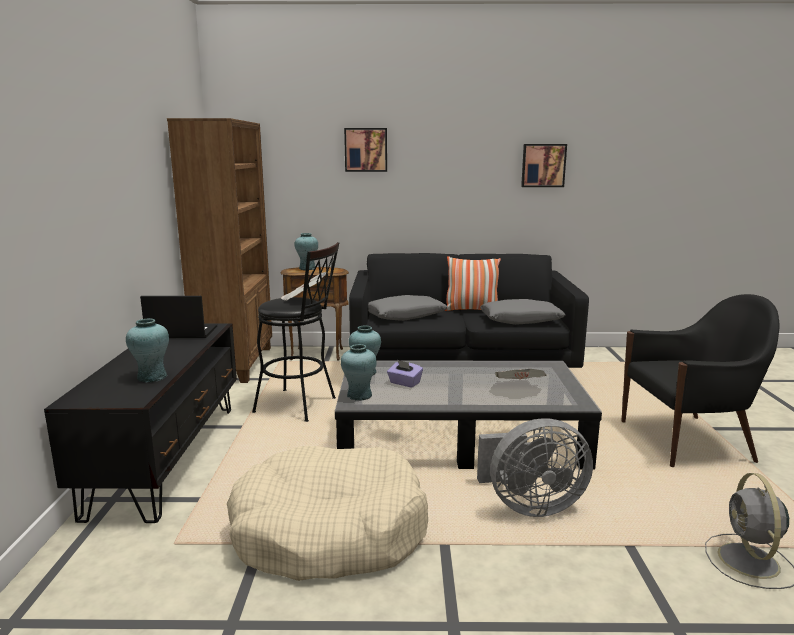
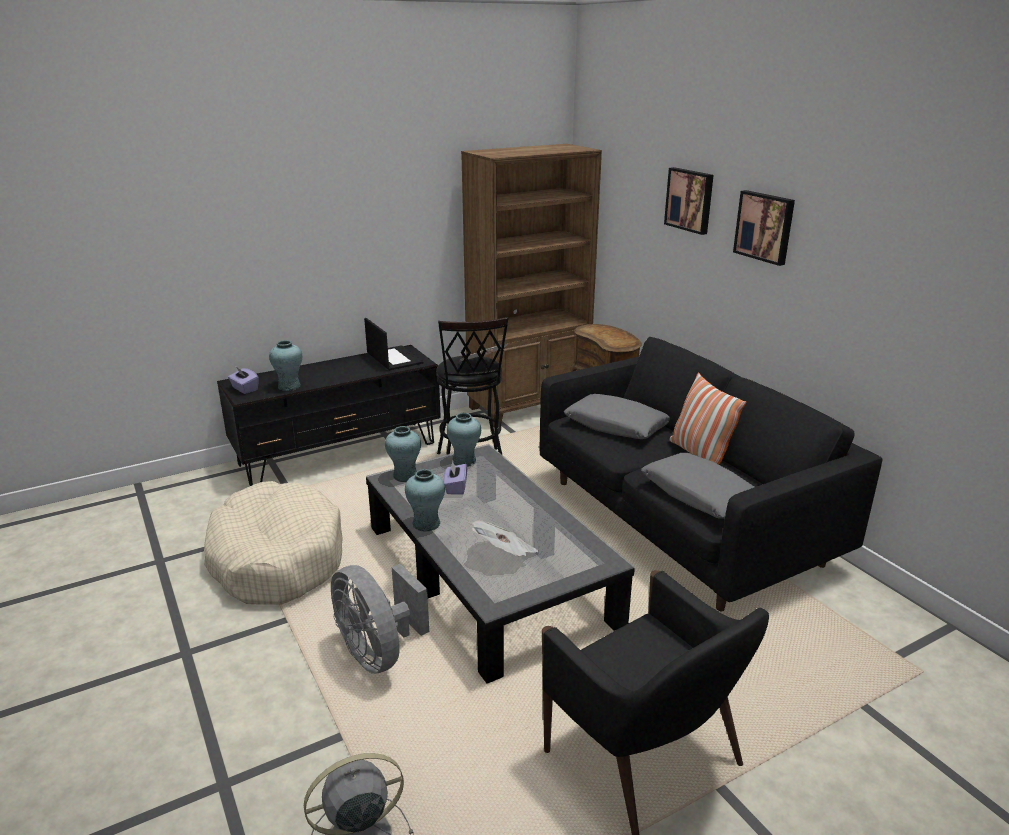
camera: 60 degrees right, 10 degrees up
turquoise vase [294,233,318,270] -> turquoise vase moved to [405,469,445,532]
picture [521,144,567,187] -> picture moved to [733,190,795,266]
none -> purple tissue box [228,367,259,394]

